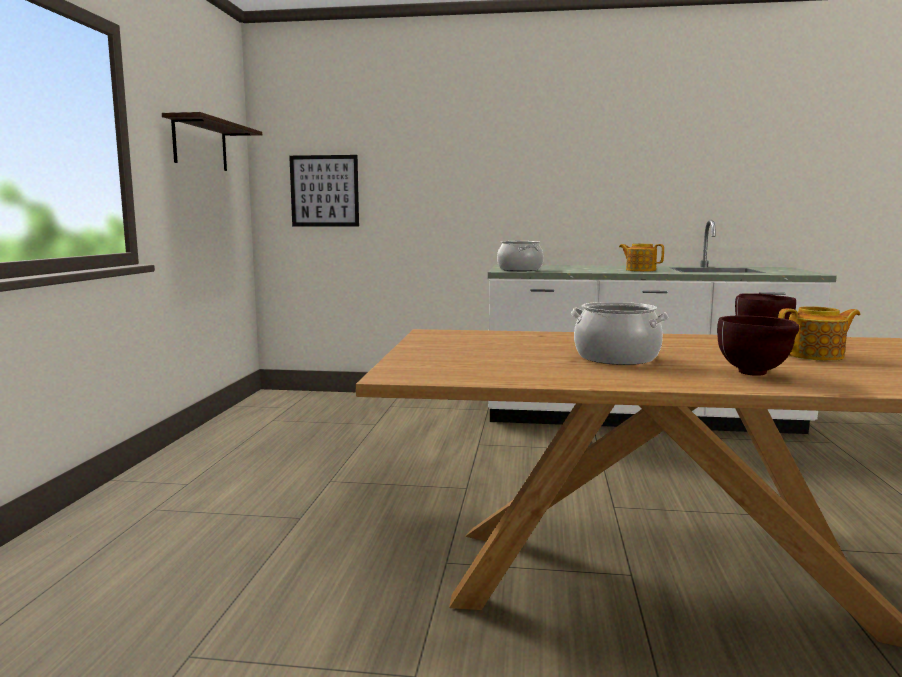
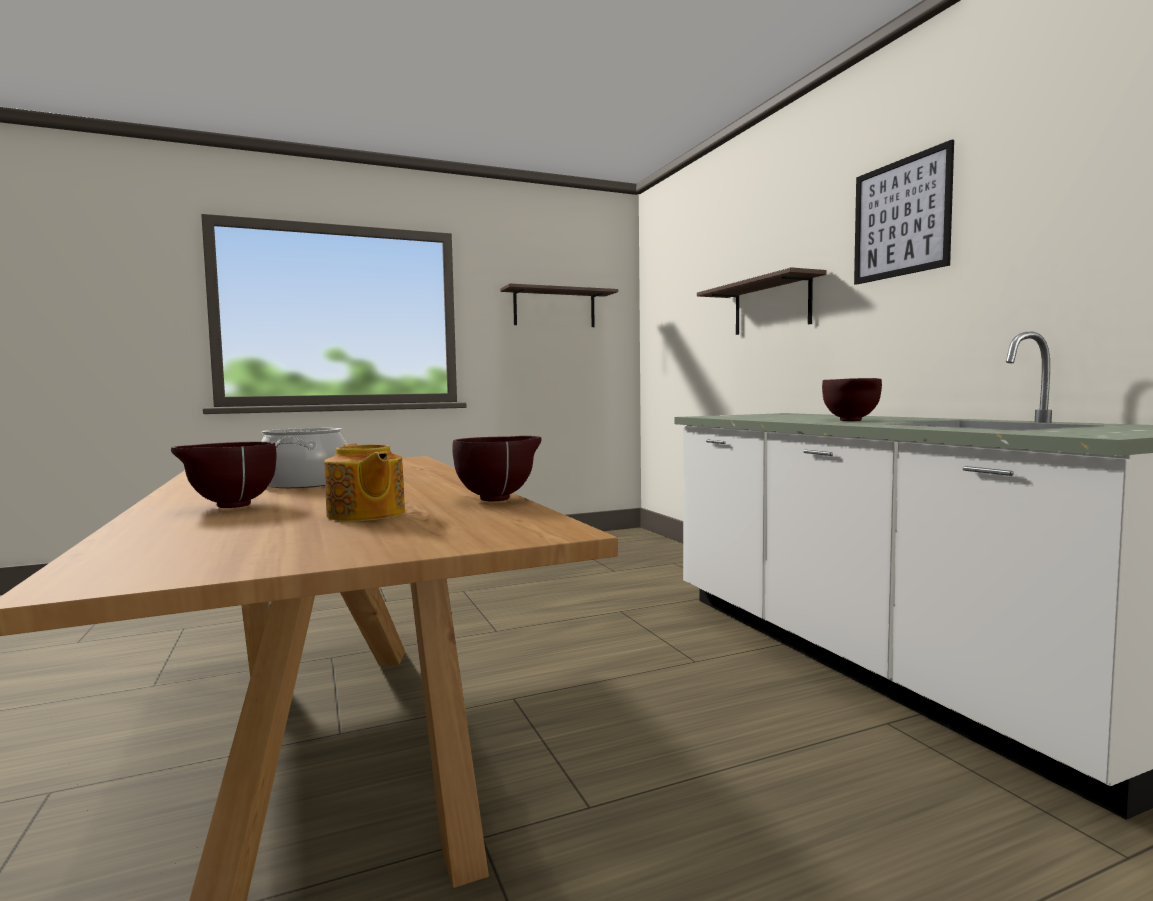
camera: 60 degrees right, 5 degrees down
picture [289,155,359,226] -> picture moved to [854,140,954,285]
cooking pot [497,241,544,271] -> none
teapot [619,244,664,272] -> brown bowl [822,378,882,421]
none -> shelf [697,267,826,335]

